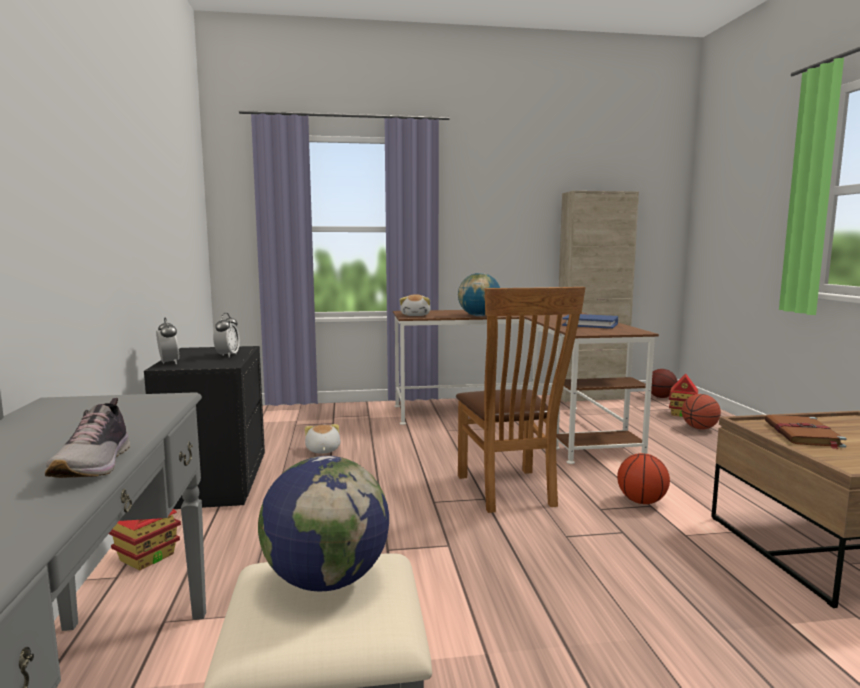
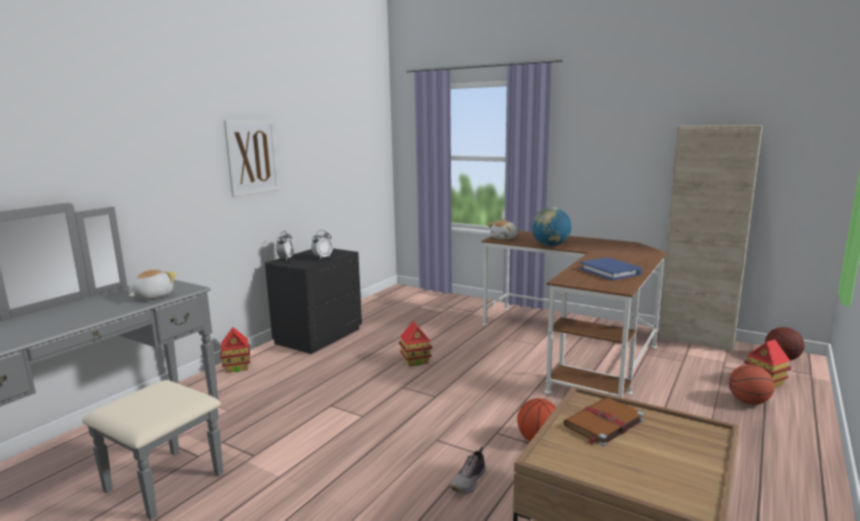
camera: 40 degrees right, 5 degrees up
shoe [45,398,130,478] -> shoe moved to [450,447,486,494]
globe [258,456,389,591] -> none
plush toy [305,424,340,453] -> plush toy moved to [128,269,177,300]
brown chair [456,287,586,513] -> none
none -> picture [224,119,280,197]
none -> toy house [399,321,432,367]

